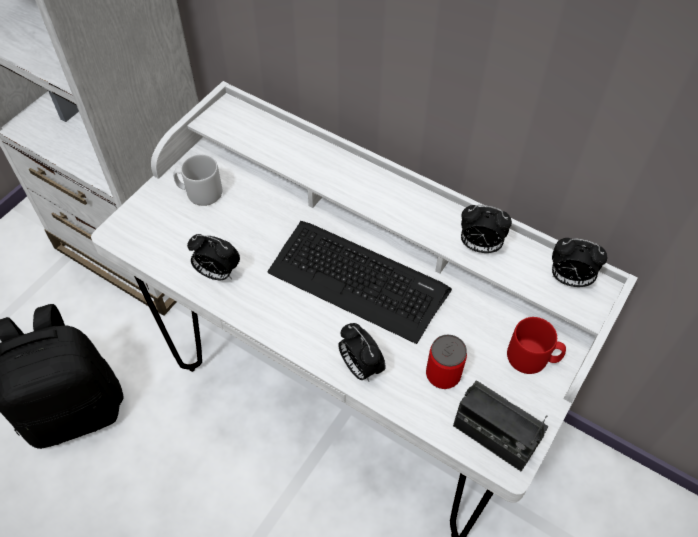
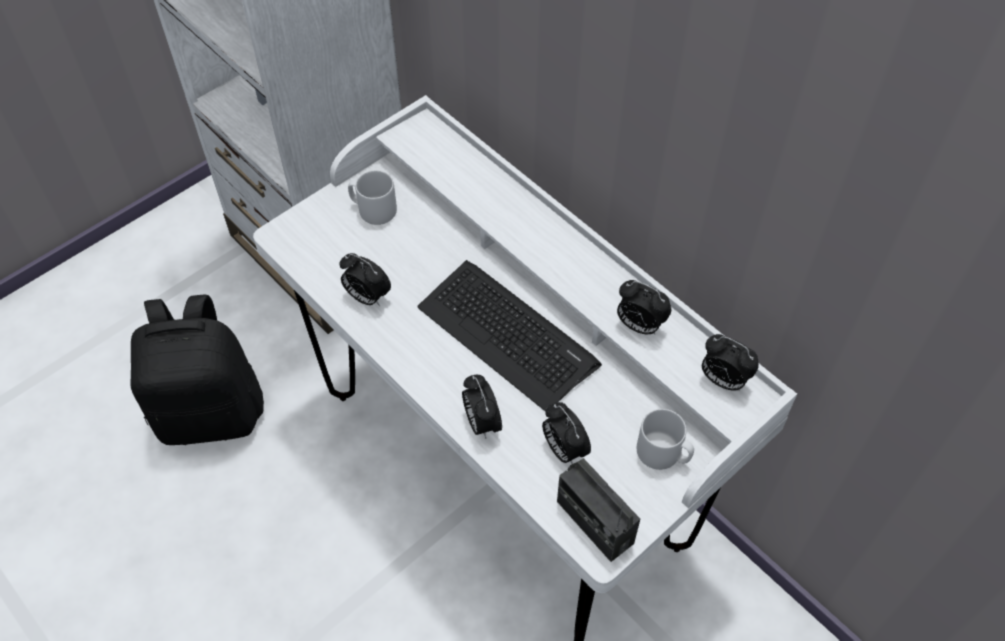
camera: 15 degrees right, 0 degrees up
can [426,334,467,389] -> alarm clock [542,402,591,464]
red mug [507,317,566,374] -> grey mug [637,409,694,470]

